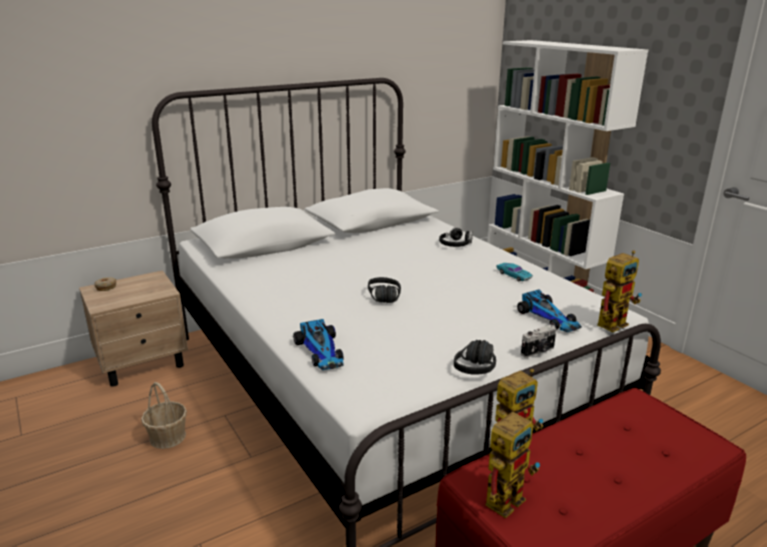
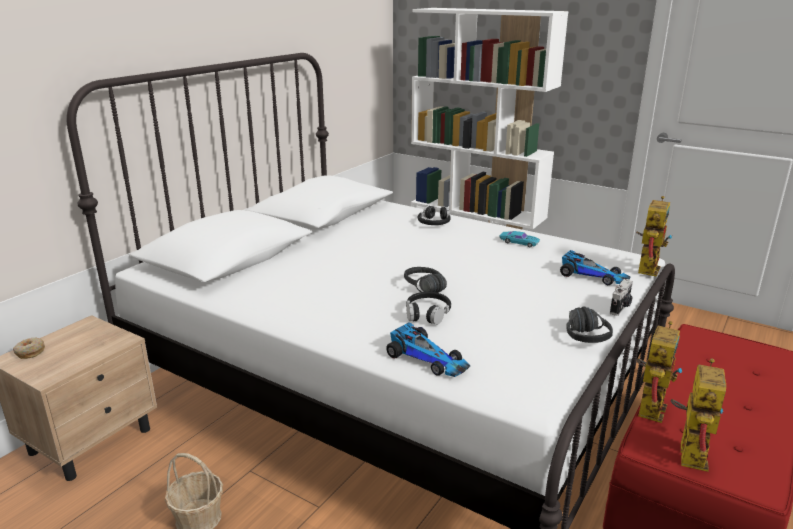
camera: 25 degrees left, 0 degrees up
none -> black headphones [406,292,451,325]

